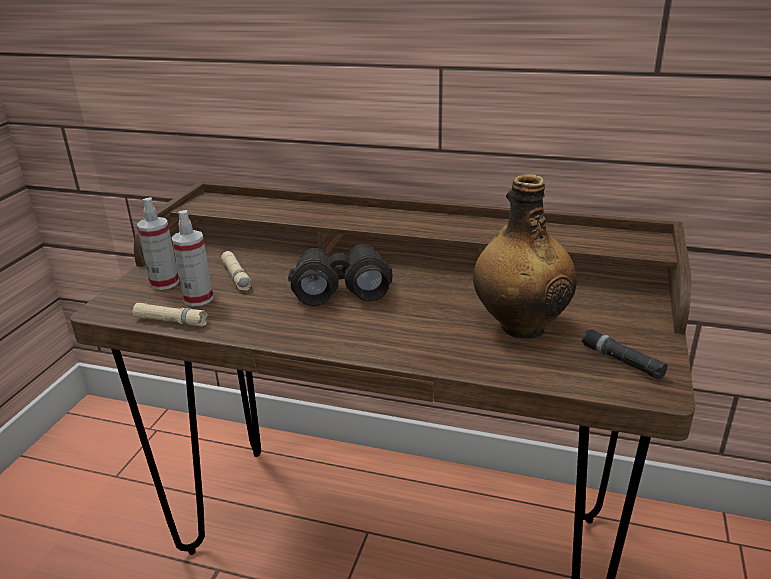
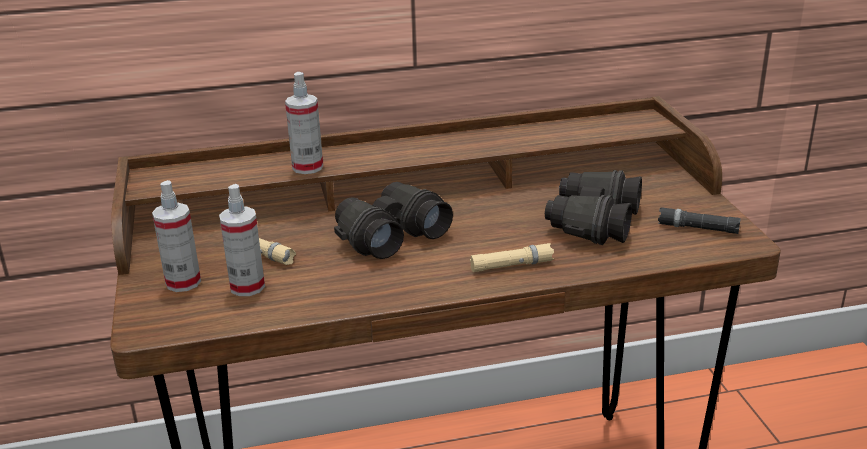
camera: 30 degrees left, 0 degrees up
beige flashlight [133,303,208,327] -> beige flashlight moved to [470,243,554,272]
bottle [473,174,577,339] -> black binoculars [545,170,642,245]
none -> spray bottle [285,72,323,174]

